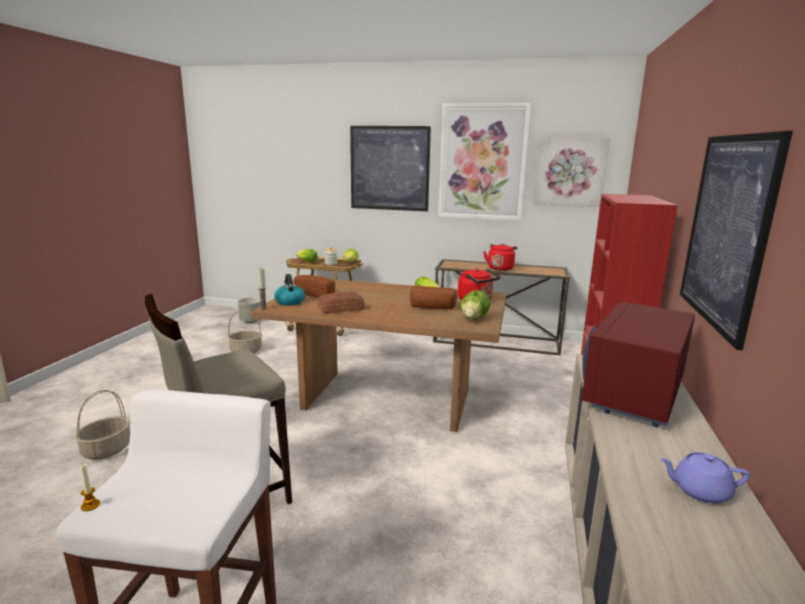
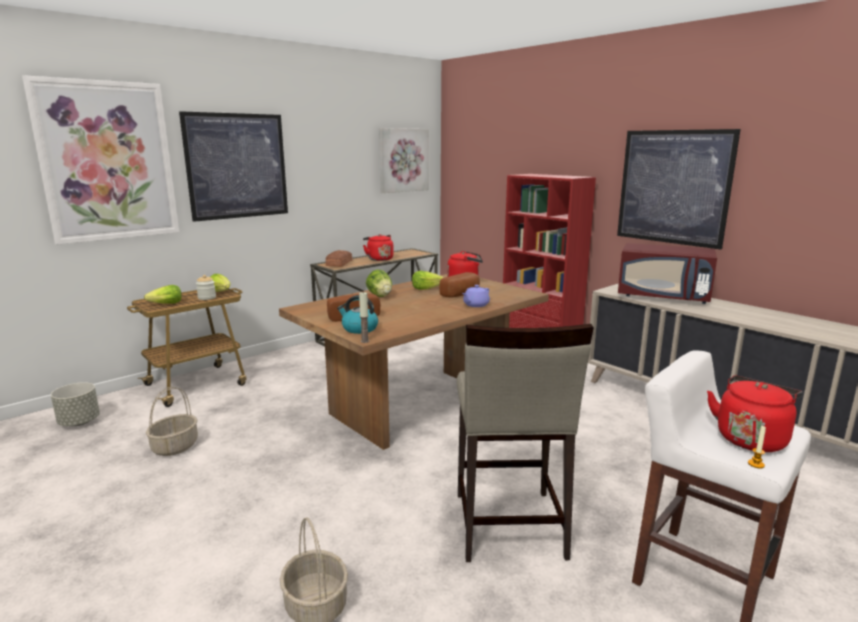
camera: 55 degrees left, 0 degrees up
bread [318,292,364,314] -> bread moved to [325,250,352,267]
picture [438,103,531,221] -> picture moved to [22,75,179,245]
lettuce [460,290,491,320] -> lettuce moved to [366,269,392,297]
red microwave [581,302,695,427] -> red microwave turned 45 degrees counterclockwise [618,243,717,304]
purple teapot [660,452,750,504] -> purple teapot moved to [462,285,490,307]
none -> red kettle [707,375,802,452]

